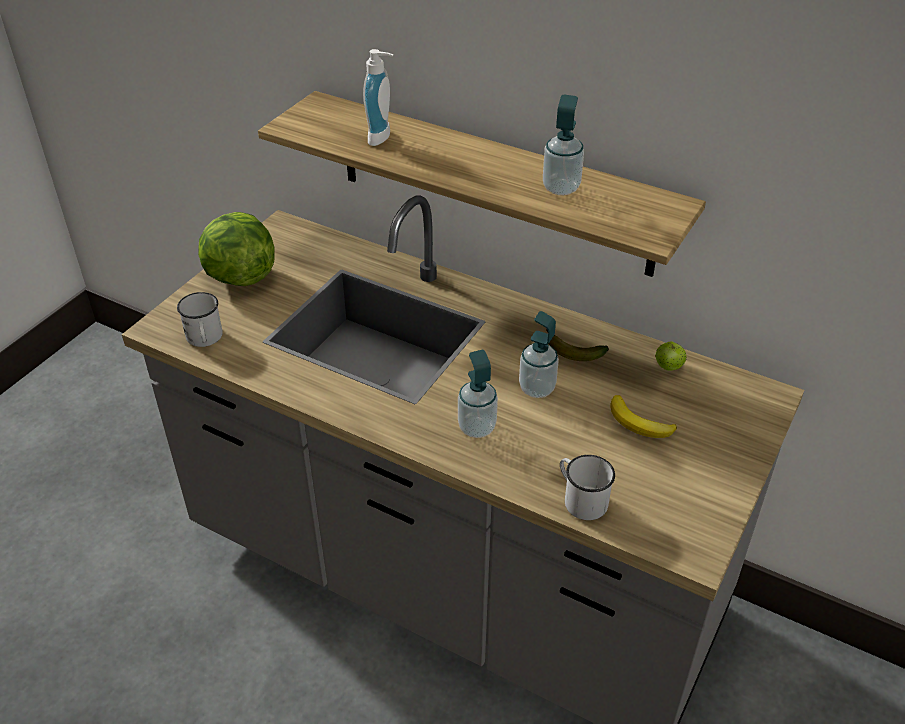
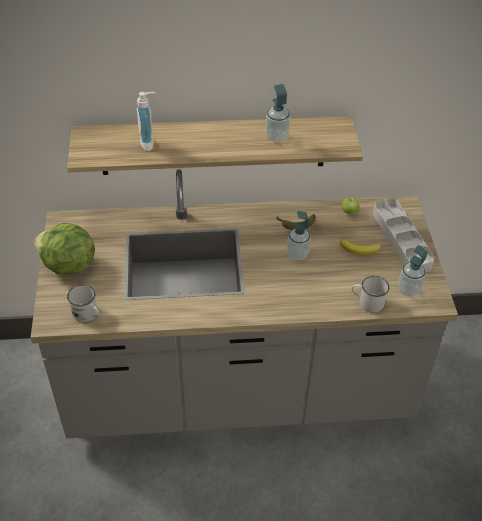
camera: 35 degrees left, 5 degrees up
soap dispenser [458,350,498,438] -> soap dispenser moved to [398,245,427,296]
none -> grey tray [373,198,434,272]

